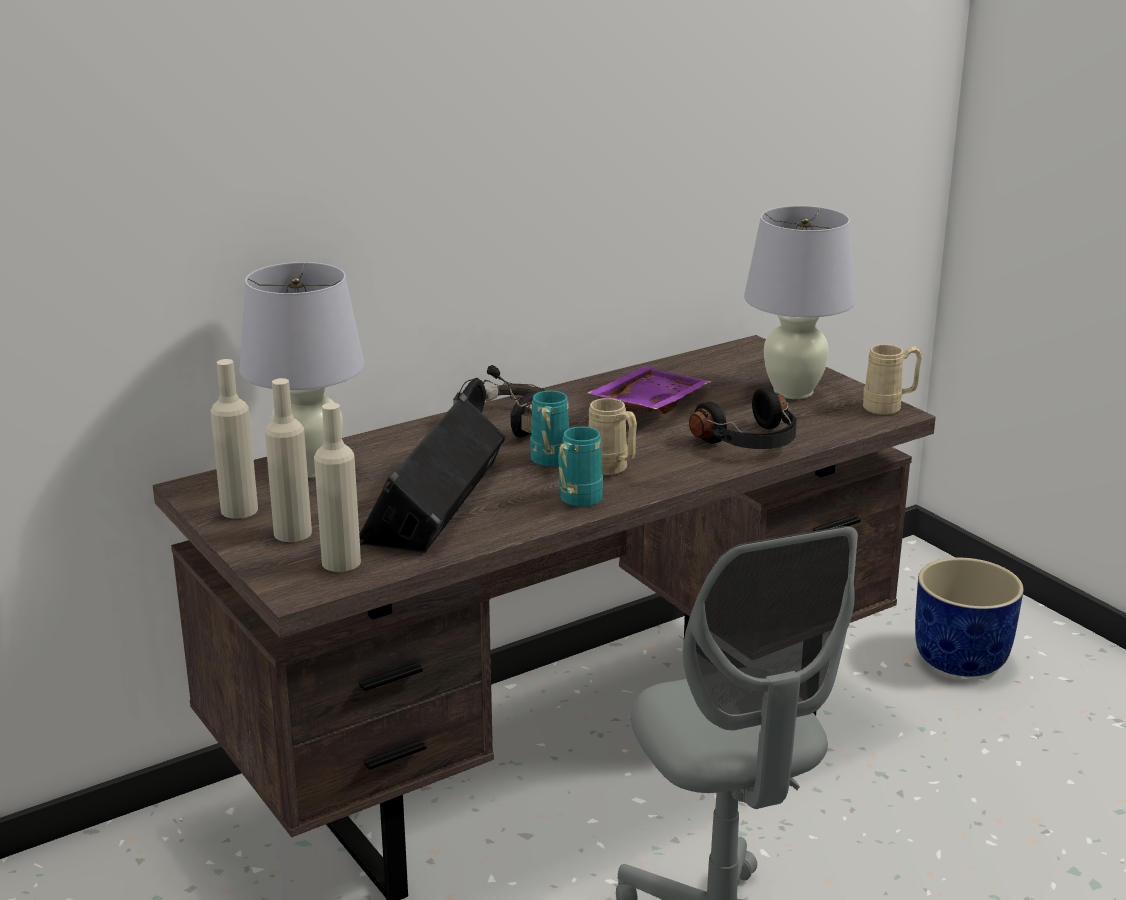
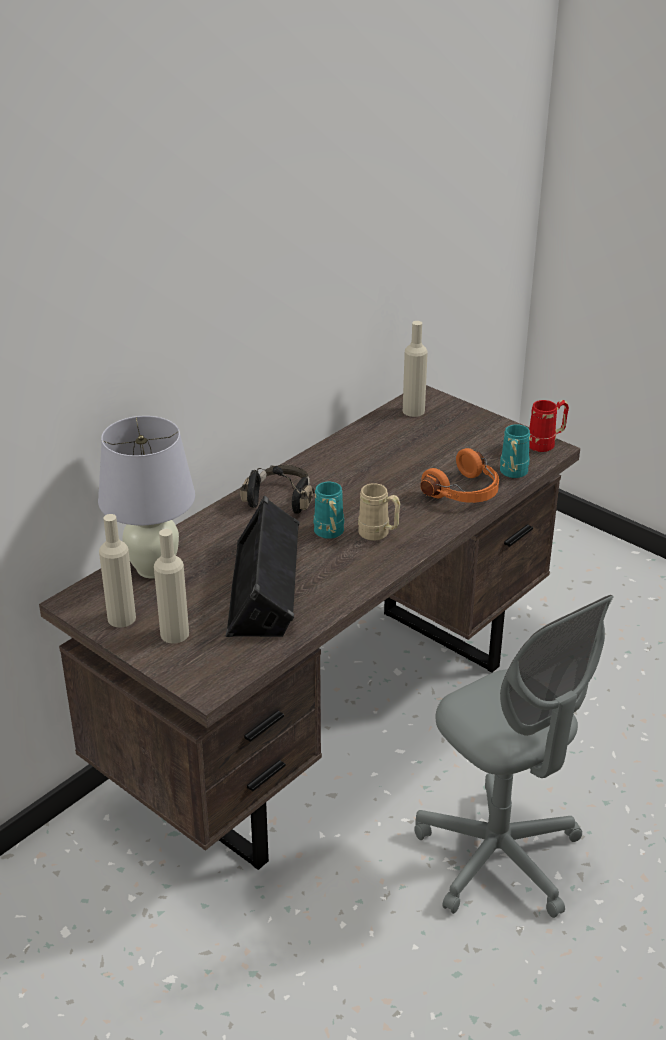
camera: 15 degrees left, 10 degrees up
beige bottle [314,403,361,572] -> beige bottle moved to [403,321,428,417]
turquoise mug [558,426,603,507] -> turquoise mug moved to [500,424,530,478]
purple tray [587,366,711,414] -> none
black headphones [689,388,797,449] -> orange headphones [420,448,499,503]
white table lamp [744,206,856,399] -> none
beige mug [863,344,922,415] -> red mug [529,400,569,452]
blue planter [915,558,1024,677] -> none

